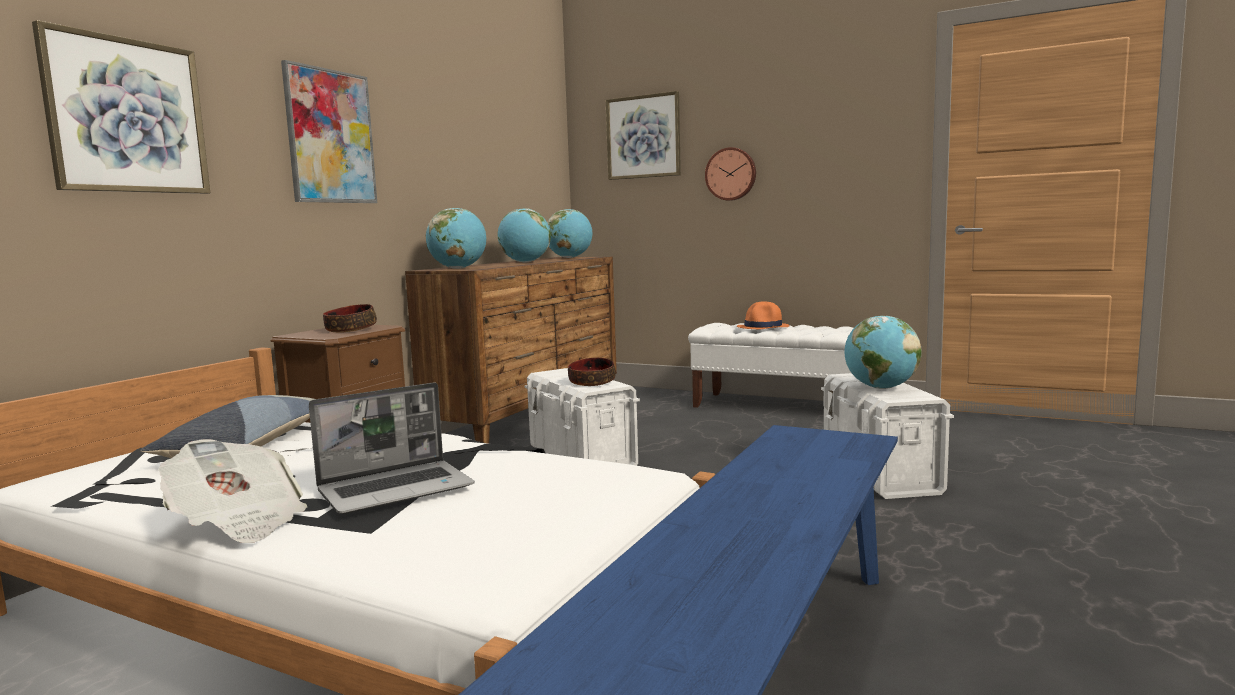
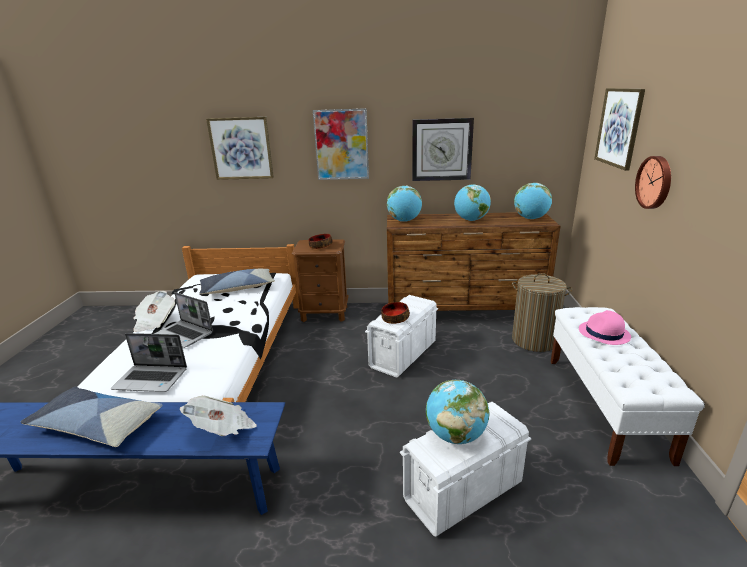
camera: 65 degrees right, 15 degrees up
orange hat [737,302,790,329] -> pink hat [579,310,631,345]
none -> pillow [21,386,163,447]
none -> laptop [110,333,187,392]
none -> newspaper [180,396,257,436]
none -> wall clock [412,118,474,181]
none -> laundry basket [512,273,572,352]

